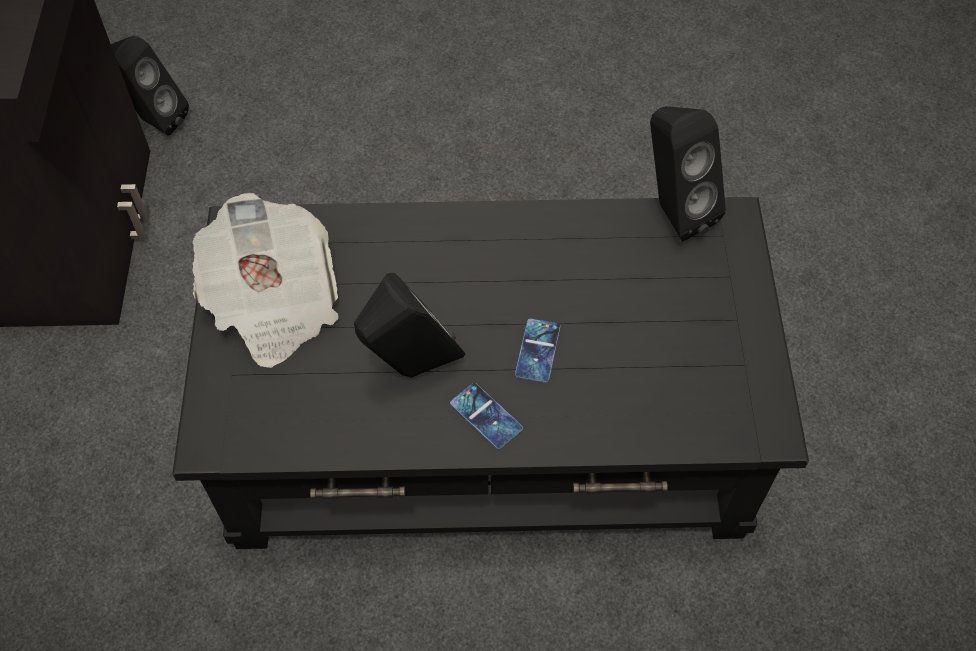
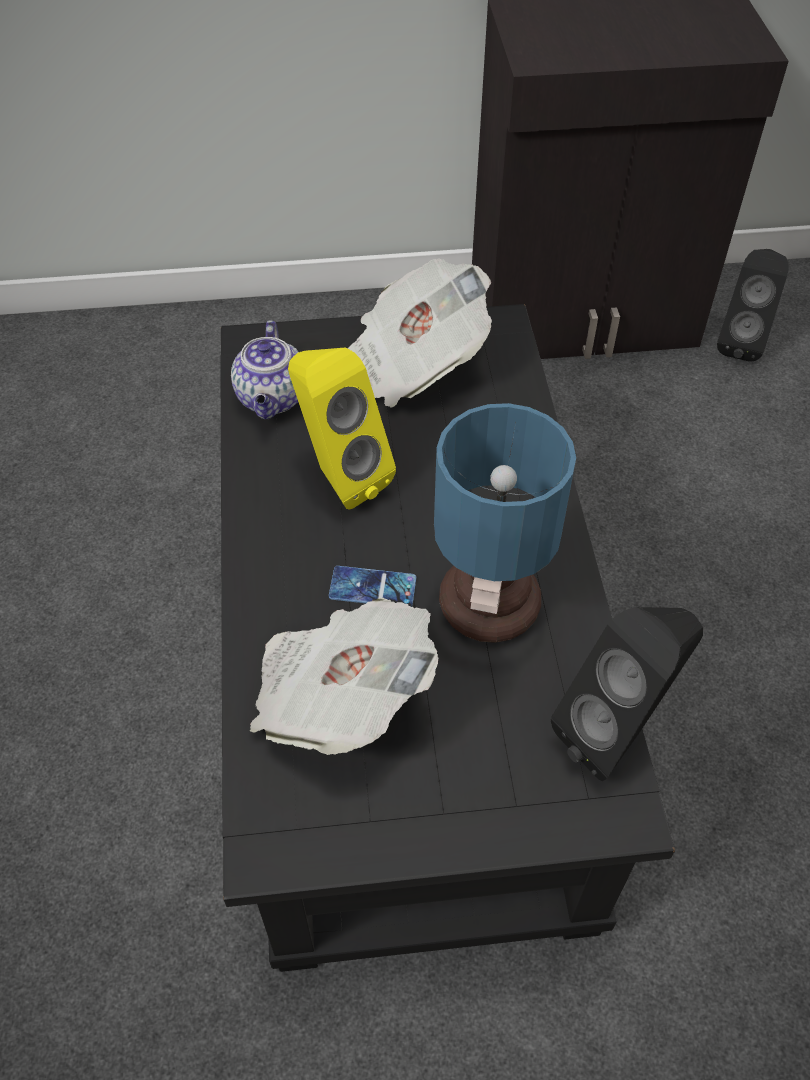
camera: 85 degrees right, 5 degrees down
black speaker [354,273,465,378] -> yellow speaker [288,348,396,510]
phone [450,383,523,449] -> none
none -> teapot [231,321,298,419]
none -> newspaper [250,598,438,755]
none -> table lamp [434,403,576,643]

